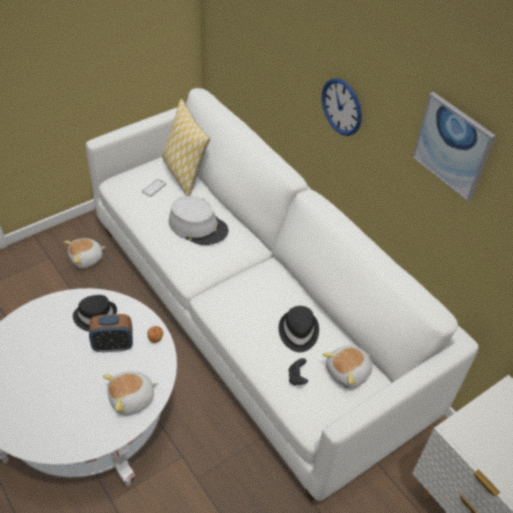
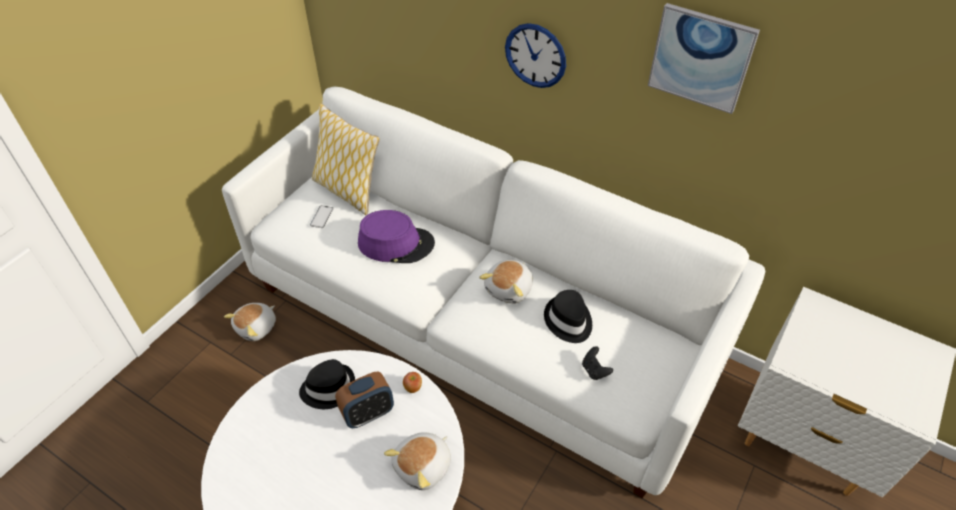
camera: 20 degrees left, 0 degrees up
grey hat [169,196,228,245] -> purple hat [358,210,435,263]
plush toy [323,346,372,389] -> plush toy moved to [479,260,533,304]

